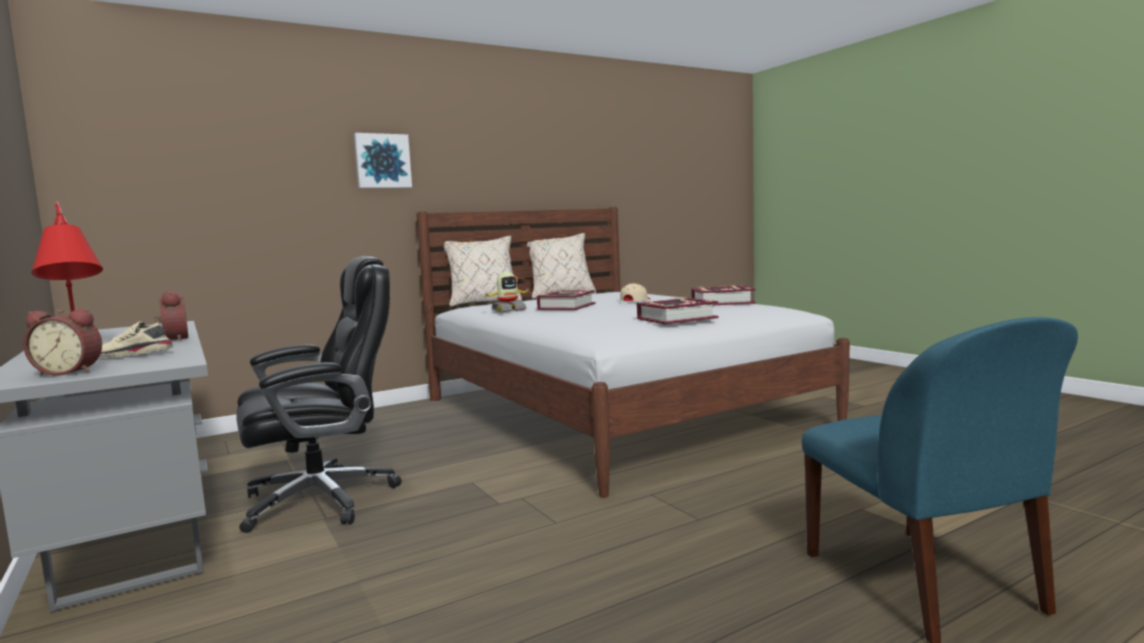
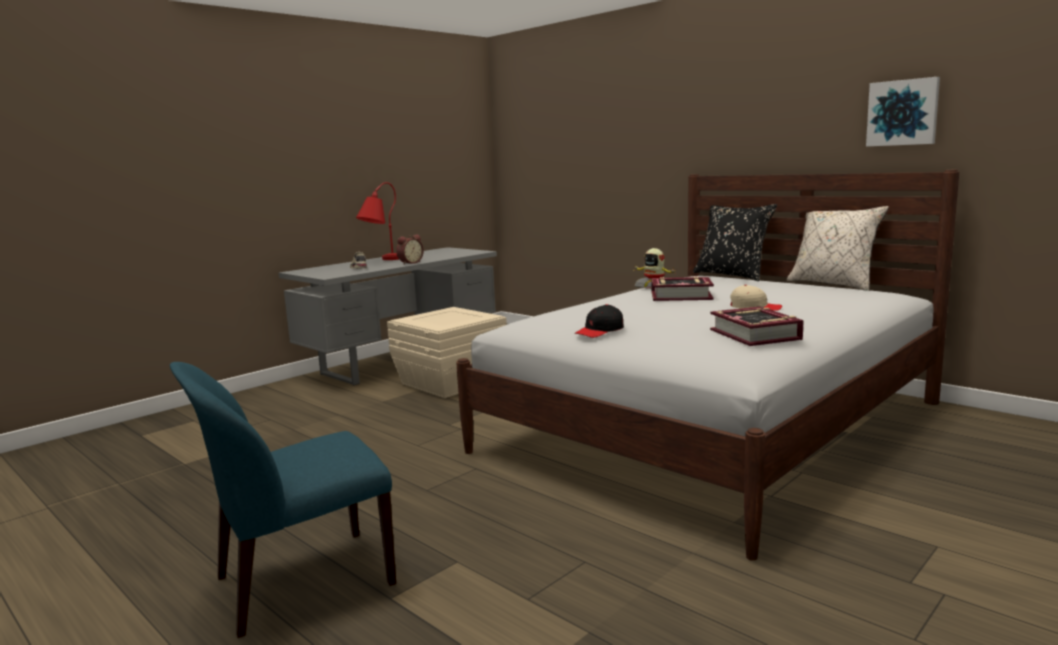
camera: 75 degrees right, 5 degrees up
alarm clock [23,309,102,376] -> none
black office chair [236,256,402,533] -> beige storage box [387,307,506,398]
picture [354,133,412,188] -> picture moved to [866,77,940,147]
beige pillow [443,236,523,307] -> black pillow [693,204,777,281]
book [637,298,719,324] -> black cap [574,304,624,338]

